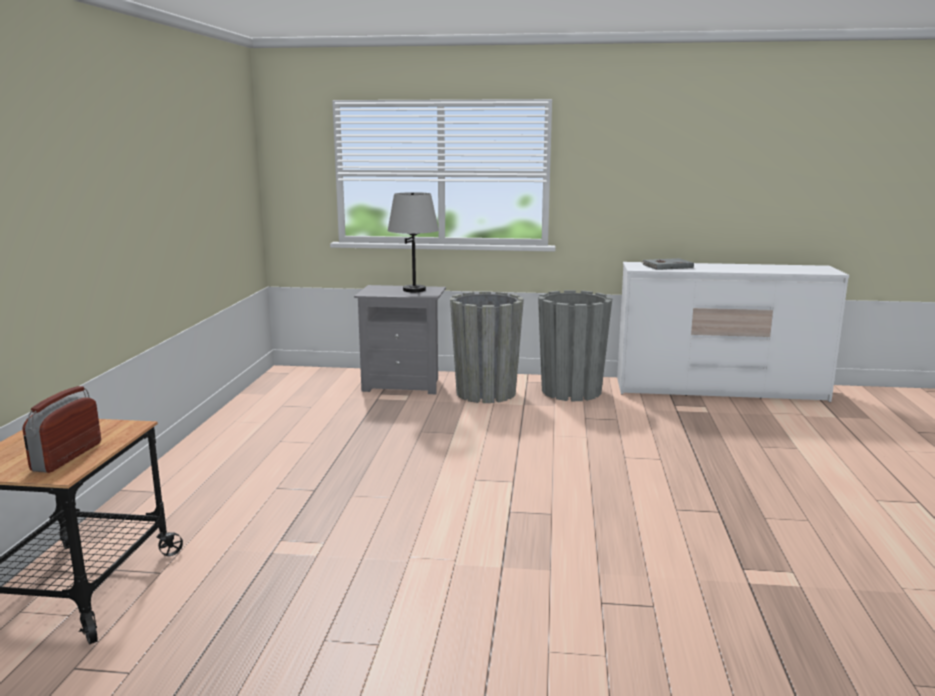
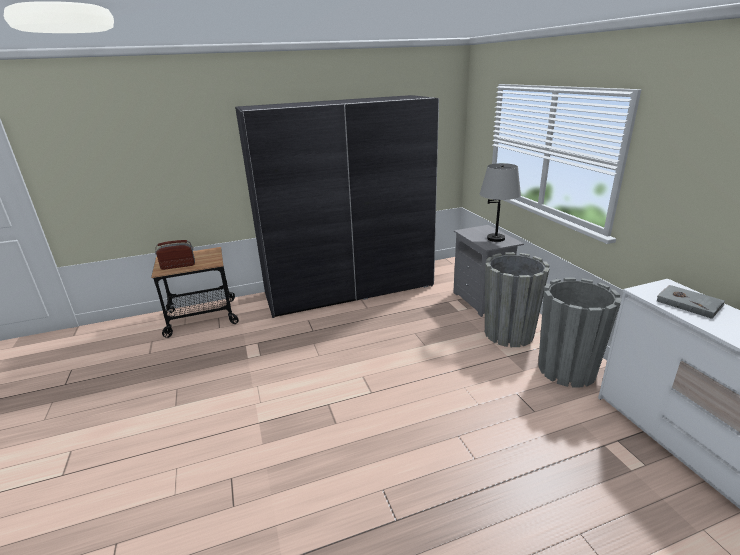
camera: 65 degrees right, 10 degrees up
none -> grey wardrobe [235,95,439,318]

